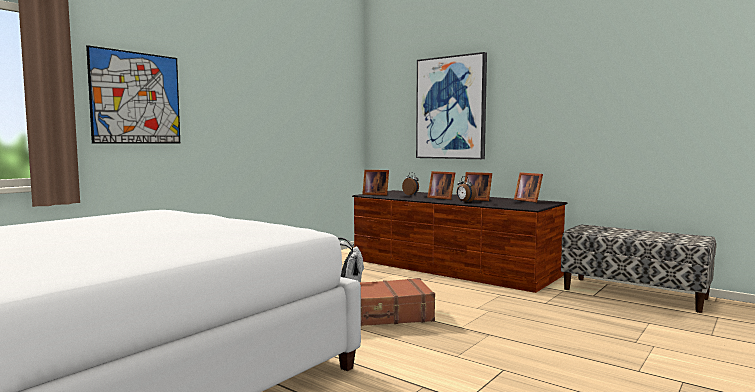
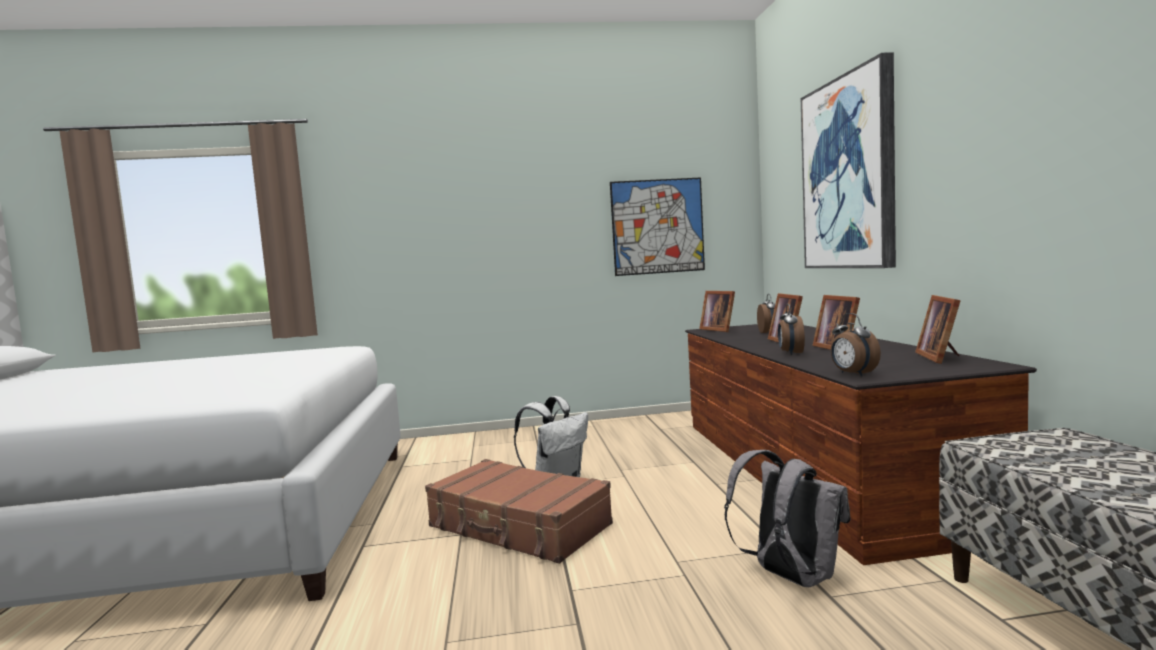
camera: 45 degrees right, 0 degrees up
picture [86,45,180,144] -> picture moved to [610,177,705,276]
none -> grey backpack [724,450,851,587]
none -> alarm clock [831,313,881,376]

